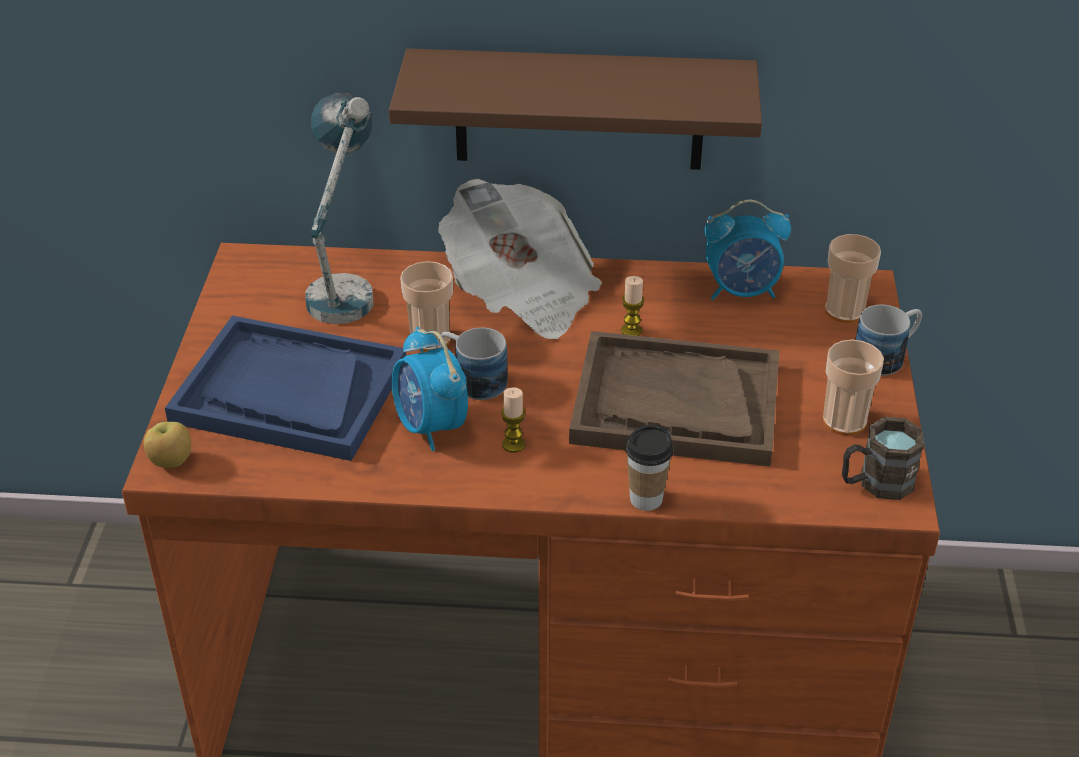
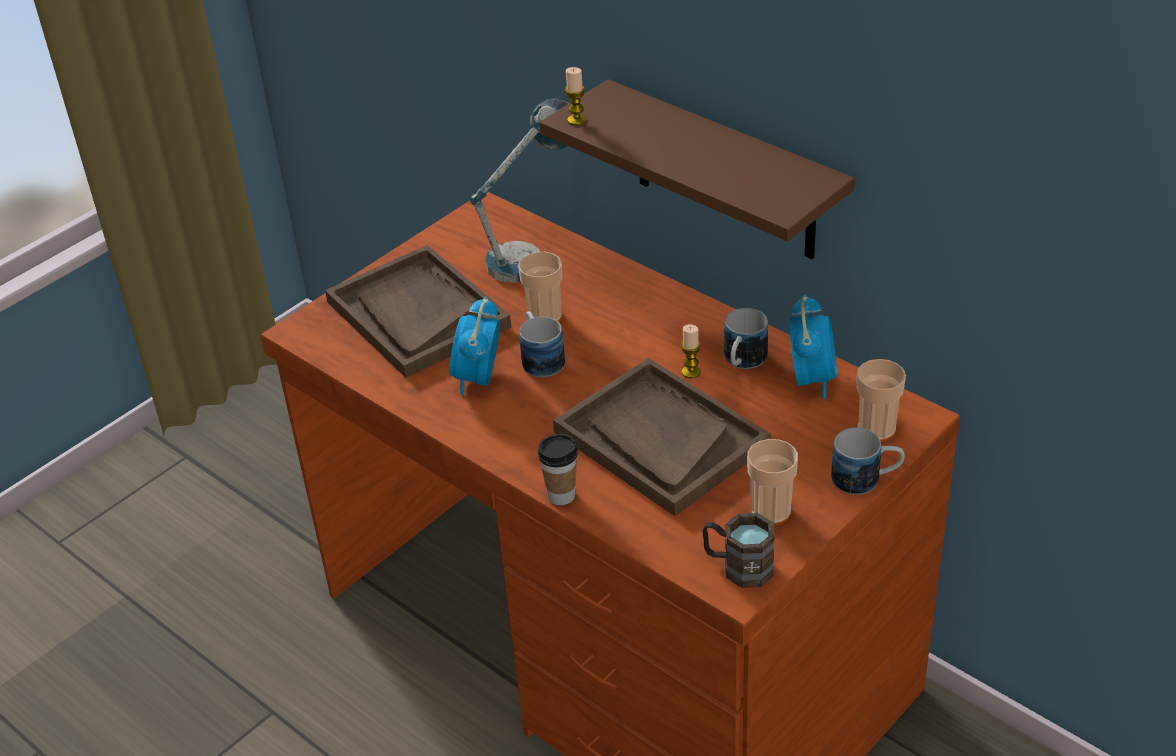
camera: 40 degrees right, 0 degrees up
apple [143,422,191,468] -> none
blue tray [165,316,406,461] -> brown tray [325,245,511,378]
newspaper [438,179,602,339] -> none
candle [501,387,525,453] -> candle moved to [565,67,586,125]
alarm clock [705,200,791,300] -> alarm clock turned 120 degrees counterclockwise [790,295,837,399]
none -> mug [724,308,768,369]

